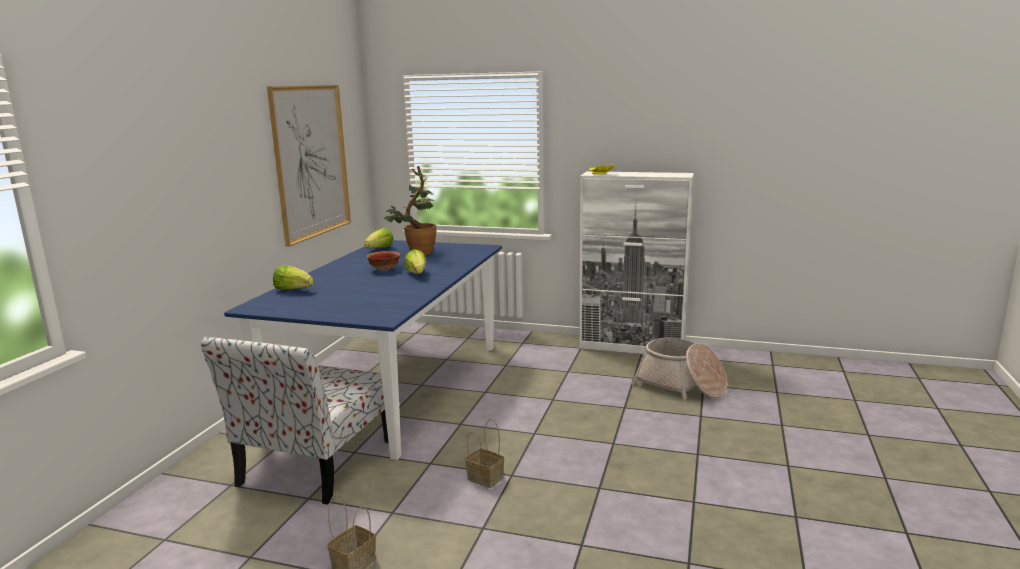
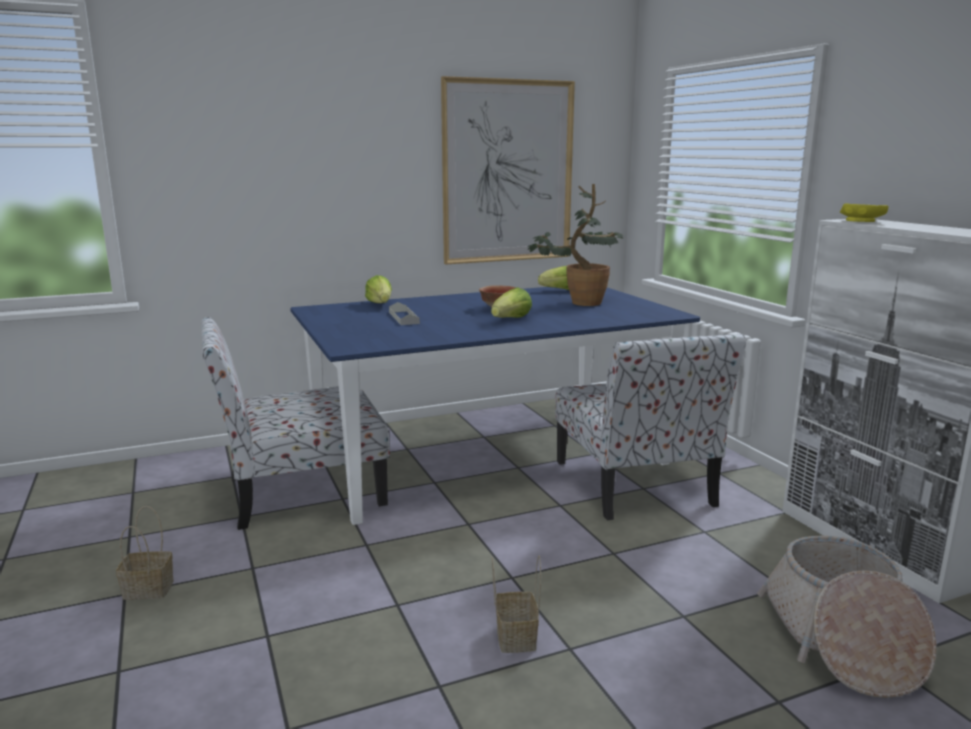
camera: 50 degrees right, 0 degrees up
basket [465,419,504,488] -> basket moved to [492,555,541,653]
none -> grey tray [389,302,420,325]
none -> chair [555,334,746,520]

